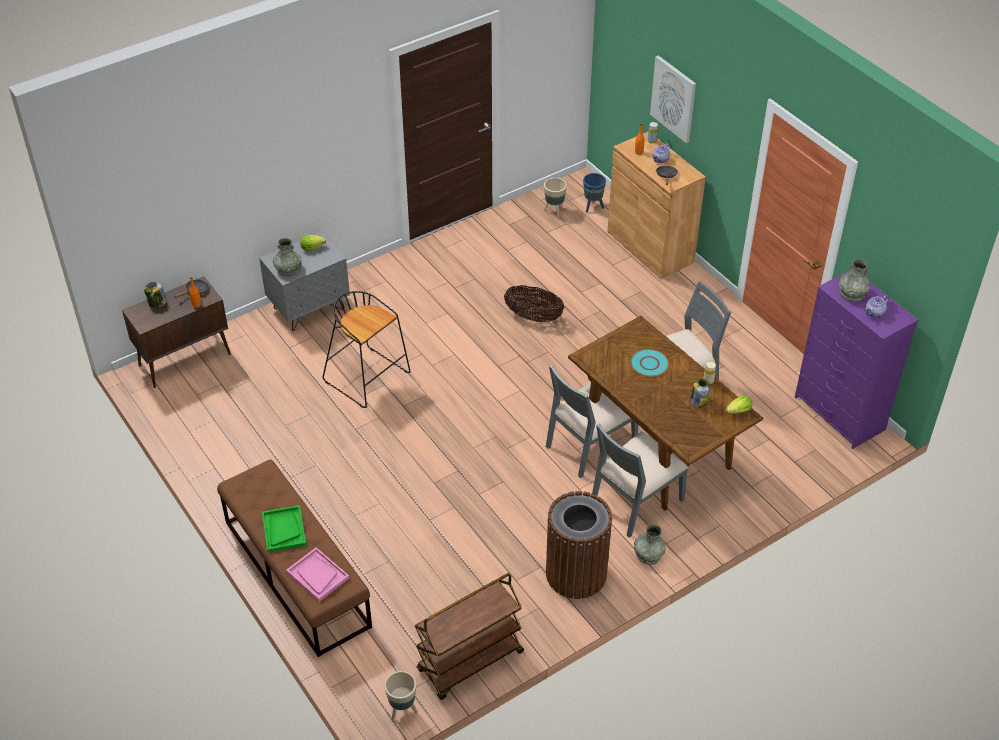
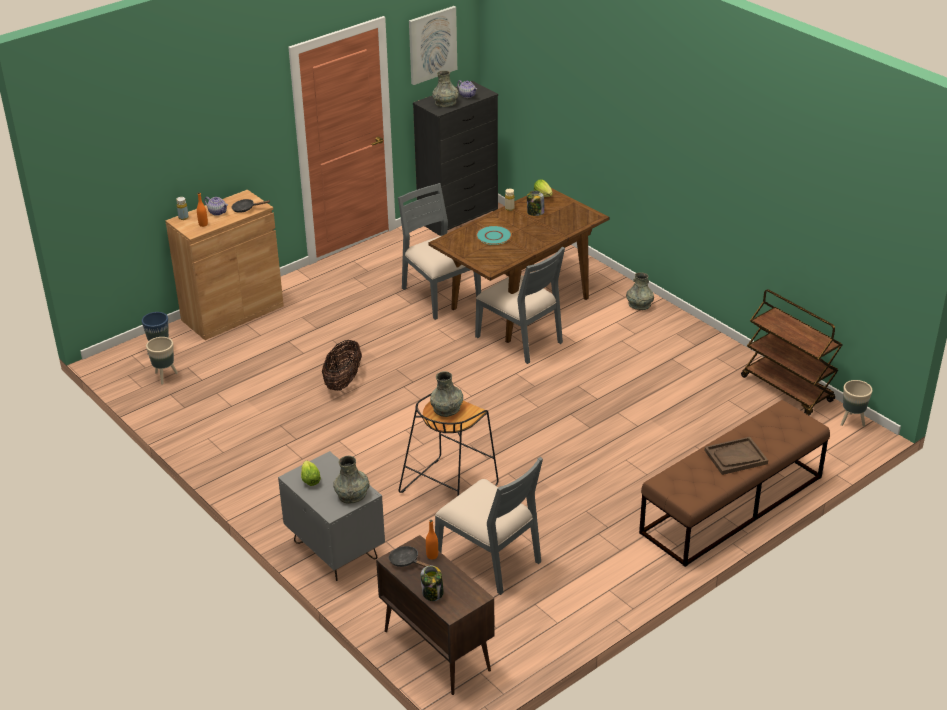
camera: 95 degrees left, 10 degrees down
green tray [262,505,306,552] -> brown tray [704,437,768,475]
pink tray [286,547,349,602] -> none
brown trash can [546,491,613,599] -> none
grey chair [592,423,688,538] -> grey chair moved to [435,457,543,595]
picture [650,55,696,143] -> picture moved to [409,6,457,85]
purple dresser [794,270,918,449] -> black dresser [413,81,498,236]
none -> grey vase [430,371,463,417]

